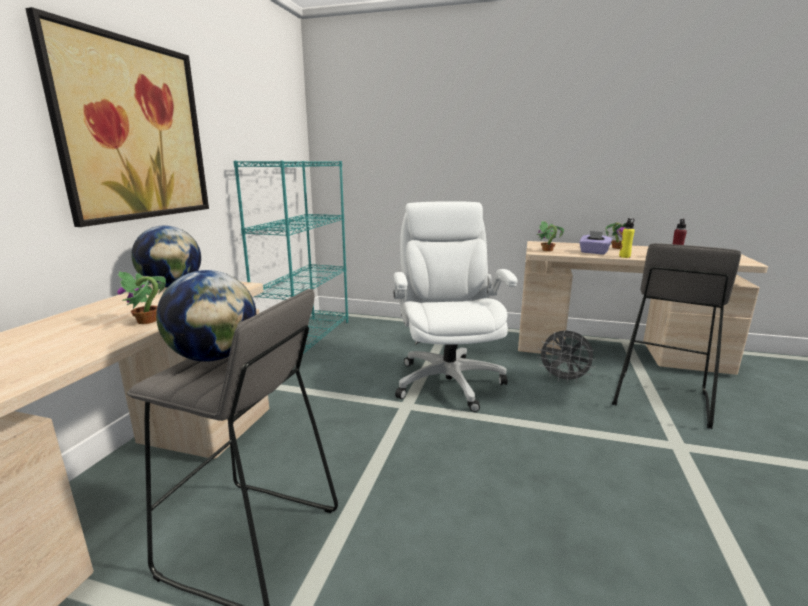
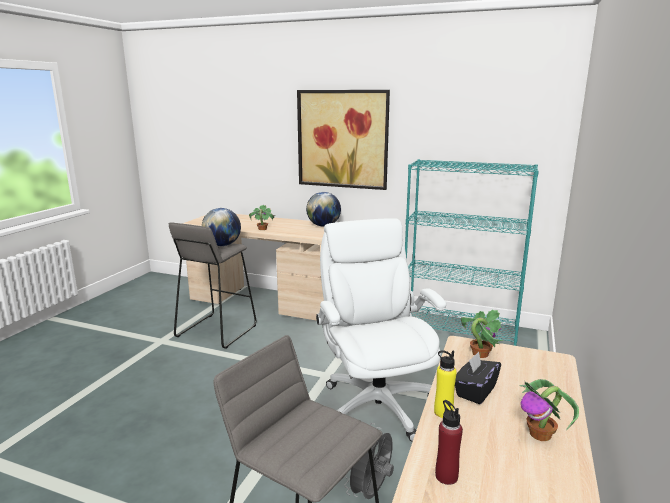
camera: 95 degrees right, 0 degrees up
white office chair [394,201,518,412] -> white office chair turned 105 degrees counterclockwise [316,218,446,442]
purple tissue box [579,231,612,255] -> black tissue box [455,352,501,404]

